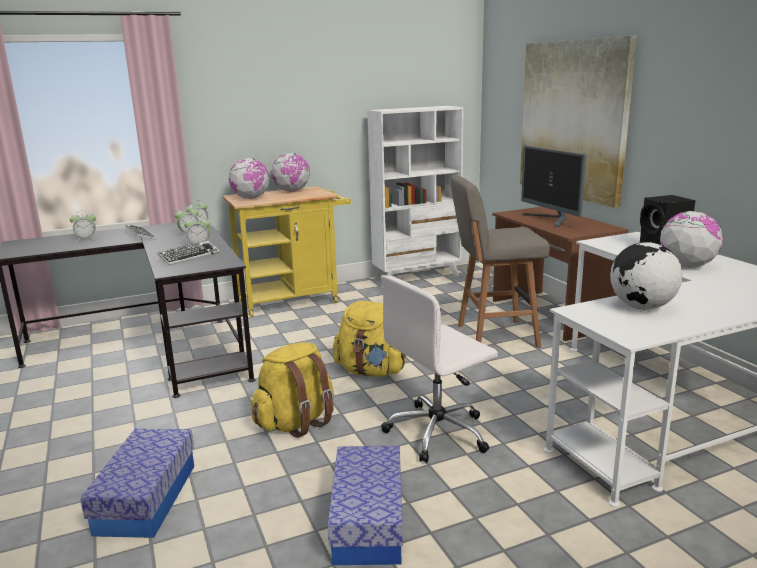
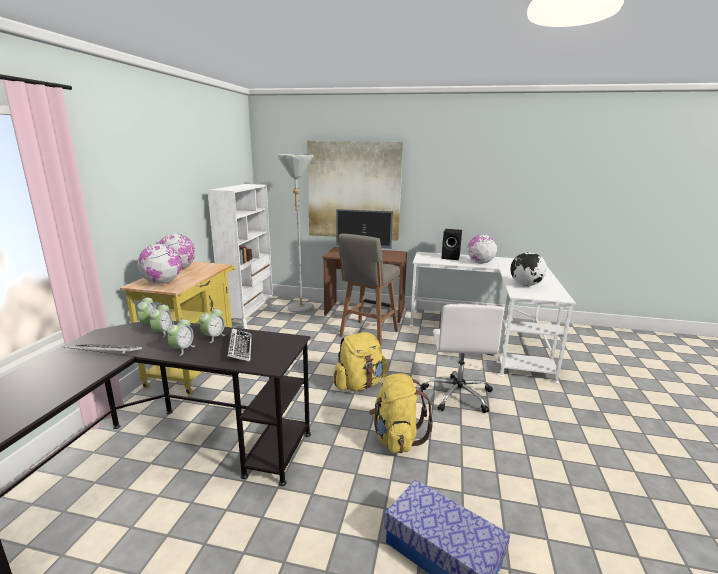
camera: 55 degrees left, 0 degrees up
alarm clock [70,210,97,242] -> alarm clock moved to [167,317,195,356]
storage box [328,446,403,565] -> none
none -> grey floor lamp [277,154,314,313]

